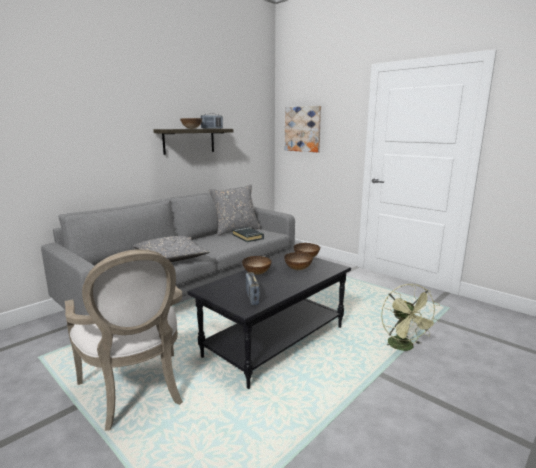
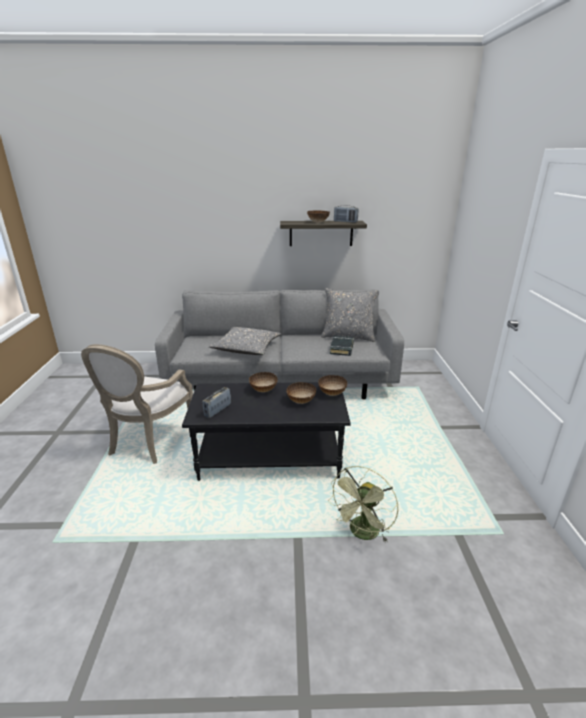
camera: 45 degrees right, 10 degrees up
picture [285,106,321,152] -> none

